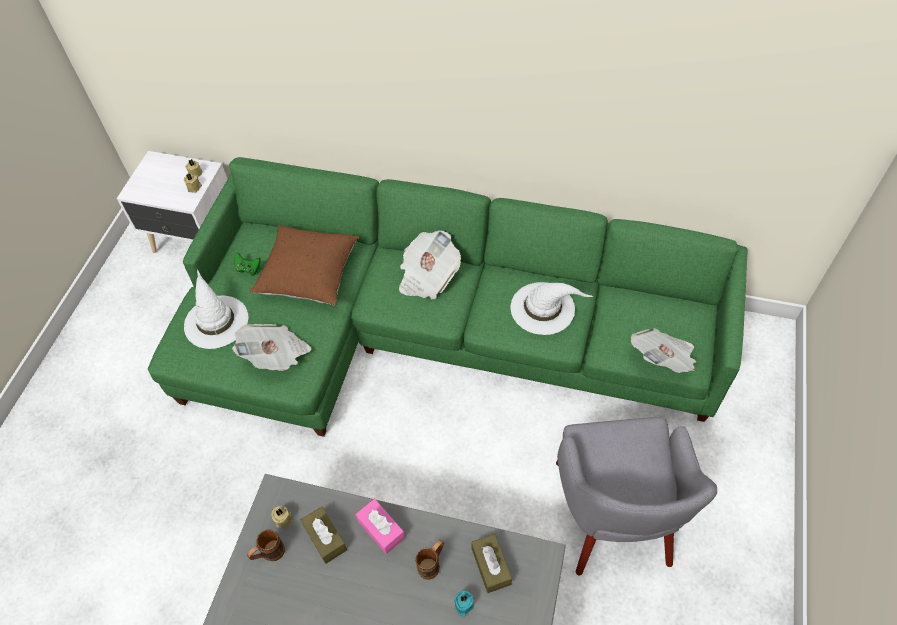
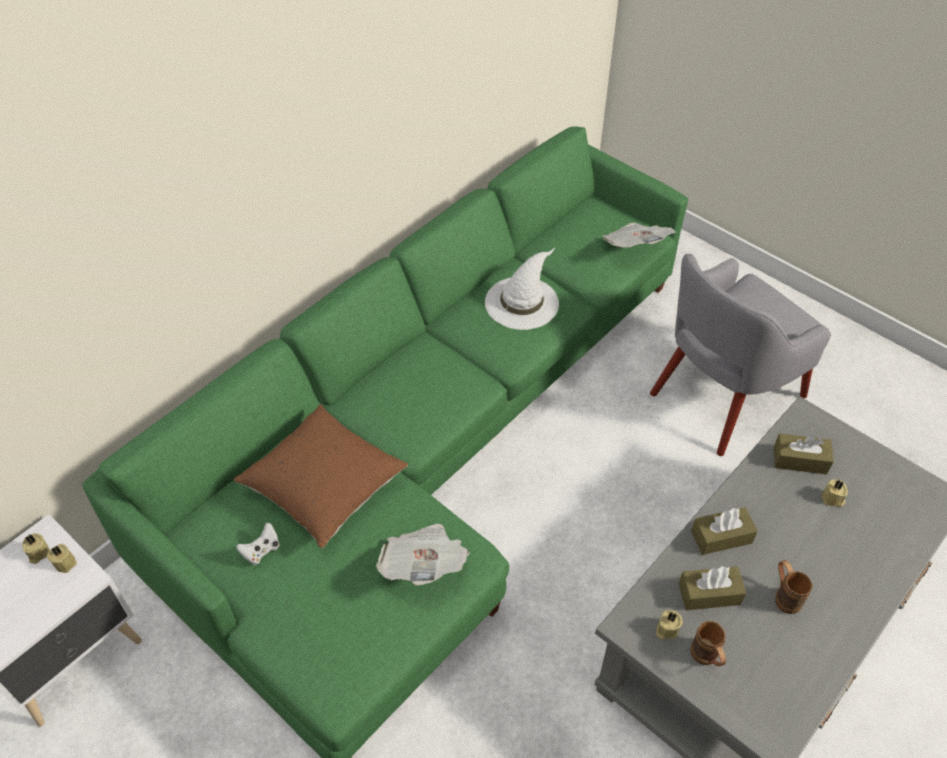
camera: 65 degrees left, 5 degrees down
white hat [184,269,248,349] -> none
green game controller [234,252,261,275] -> white game controller [236,522,280,565]
pink tissue box [356,499,405,554] -> brown tissue box [691,507,758,555]
newspaper [399,231,461,299] -> none
brown mug [415,540,444,580] -> brown mug moved to [775,560,813,614]
turquoise candle [454,590,474,617] -> beige candle [821,479,848,507]
grey armchair [556,417,717,576] -> grey armchair turned 120 degrees clockwise [650,254,831,456]

